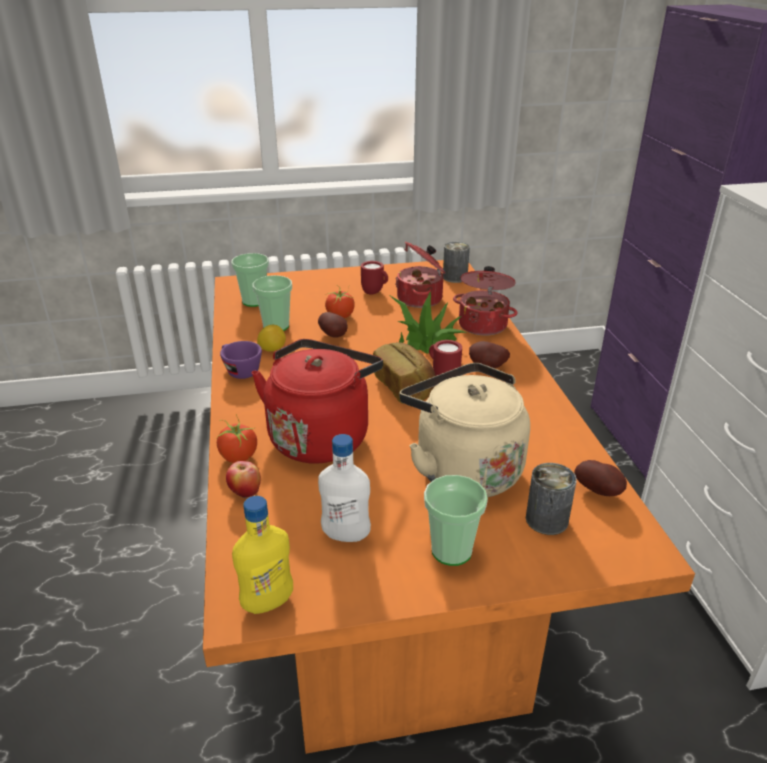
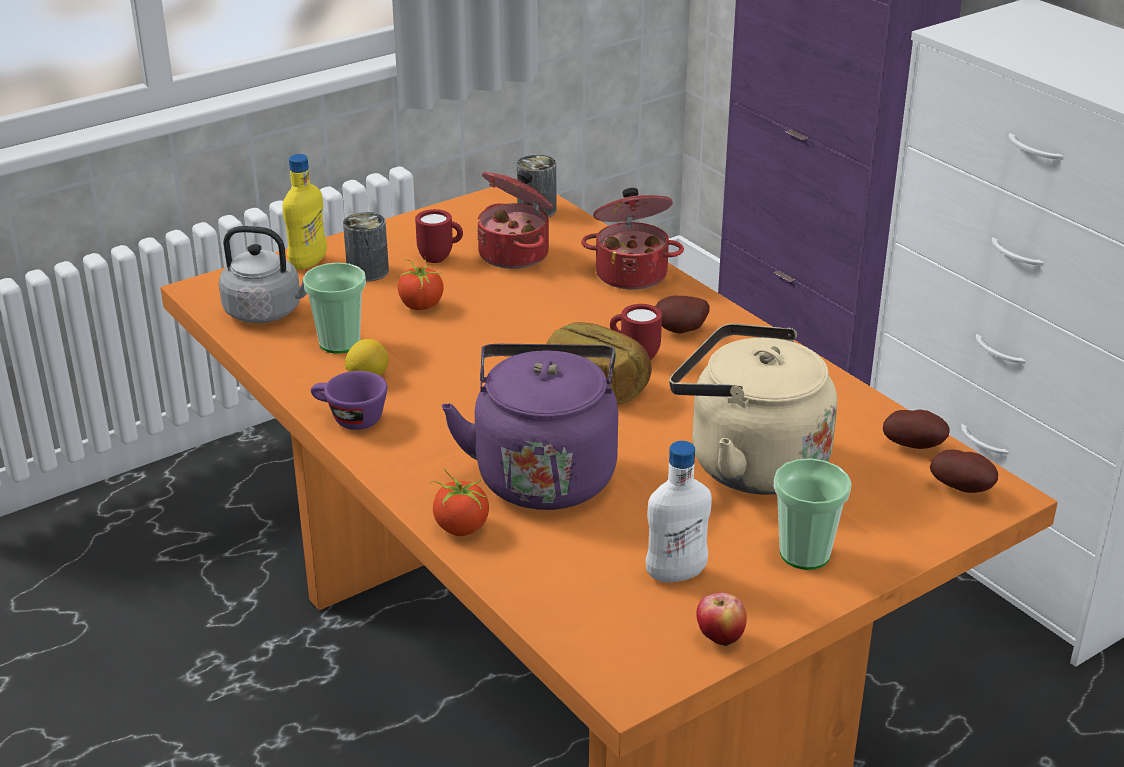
camera: 25 degrees left, 0 degrees up
apple [226,461,261,498] -> apple moved to [696,592,747,647]
cup [231,253,269,307] -> grey kettle [219,226,307,323]
yellow bottle [232,496,293,614] -> yellow bottle moved to [283,154,327,270]
red kettle [252,339,383,464] -> purple kettle [442,344,618,510]
potato [318,312,348,338] -> potato moved to [930,449,998,493]
potted plant [389,291,466,354] -> none
can [526,463,577,535] -> can moved to [343,212,389,282]

